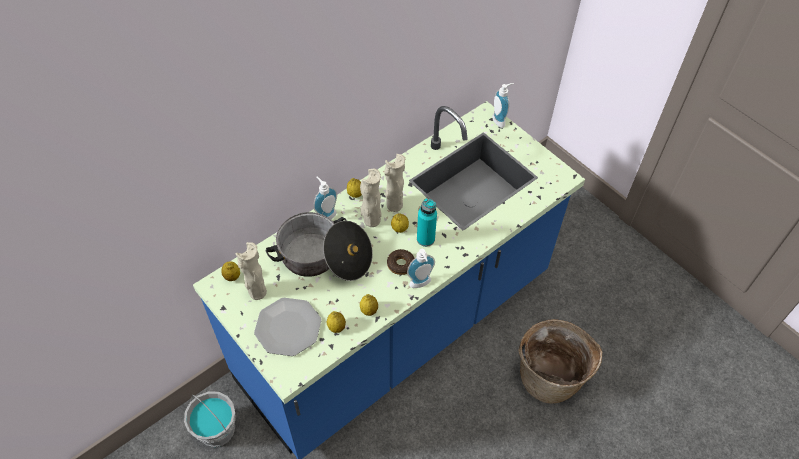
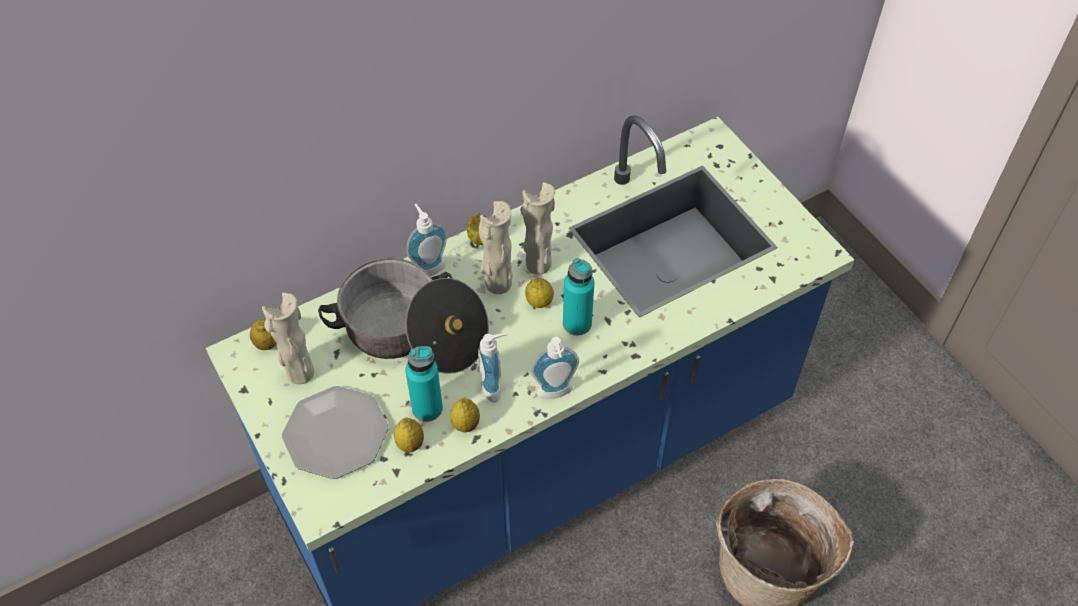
camera: 10 degrees right, 0 degrees up
grey bucket [184,392,236,447] -> none
donut [387,249,415,275] -> none
soap dispenser [492,83,514,128] -> soap dispenser moved to [478,333,508,403]
none -> turquoise bottle [405,346,443,422]

